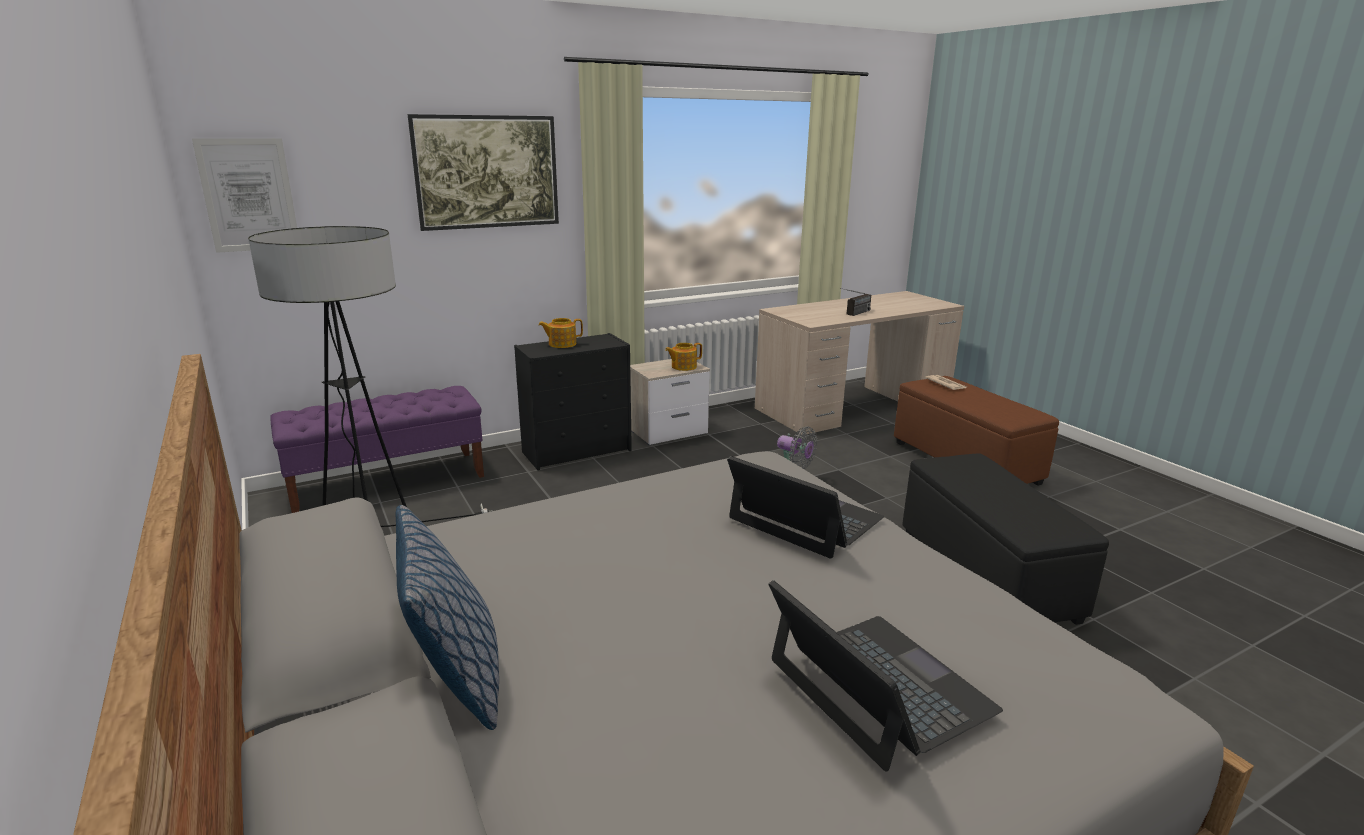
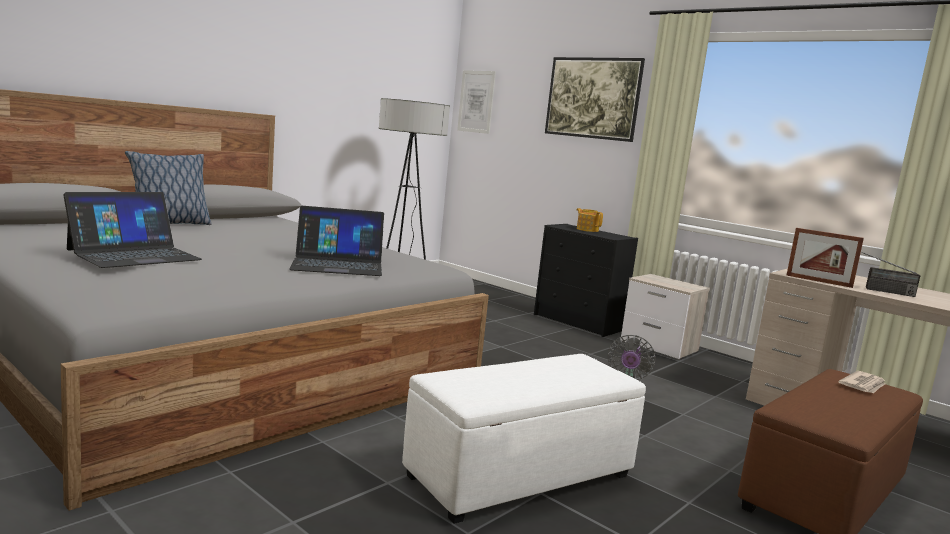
camera: 70 degrees right, 10 degrees down
purple bench [270,386,484,513] -> none
teapot [665,343,702,371] -> none
laptop [727,456,884,559] -> laptop turned 60 degrees clockwise [289,206,384,276]
black ottoman [902,453,1109,625] -> white ottoman [402,354,646,524]
none -> picture frame [787,228,864,288]

